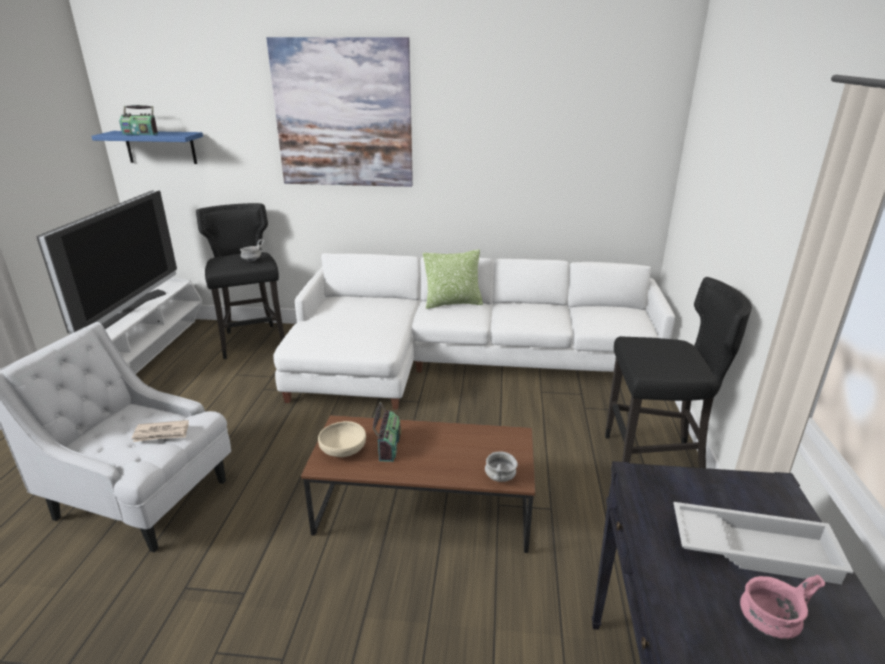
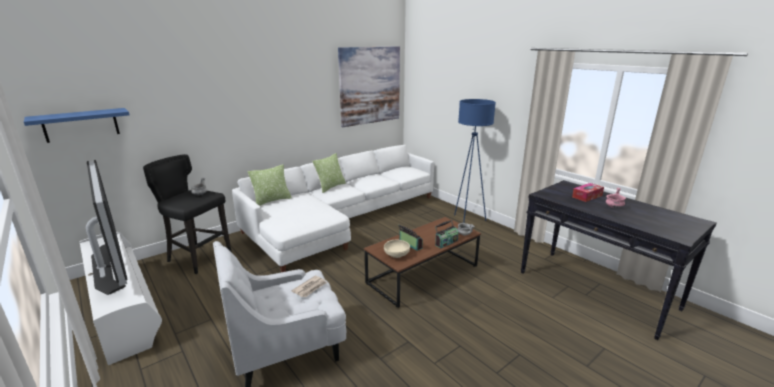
camera: 45 degrees left, 5 degrees down
radio [119,105,158,135] -> radio moved to [435,220,459,248]
picture [266,37,413,187] -> picture moved to [338,46,400,127]
black stool [605,277,752,468] -> blue floor lamp [454,99,496,223]
white tray [674,502,854,584] -> tissue box [572,183,604,202]
none -> pillow [248,164,292,206]

